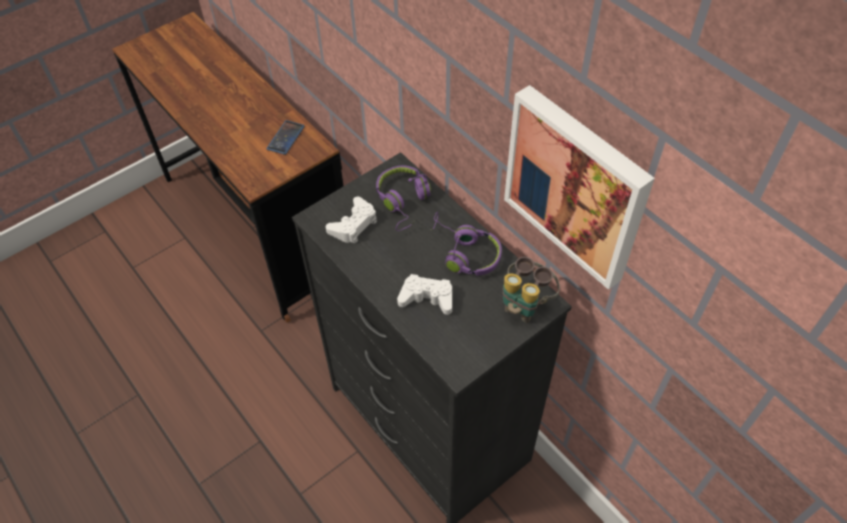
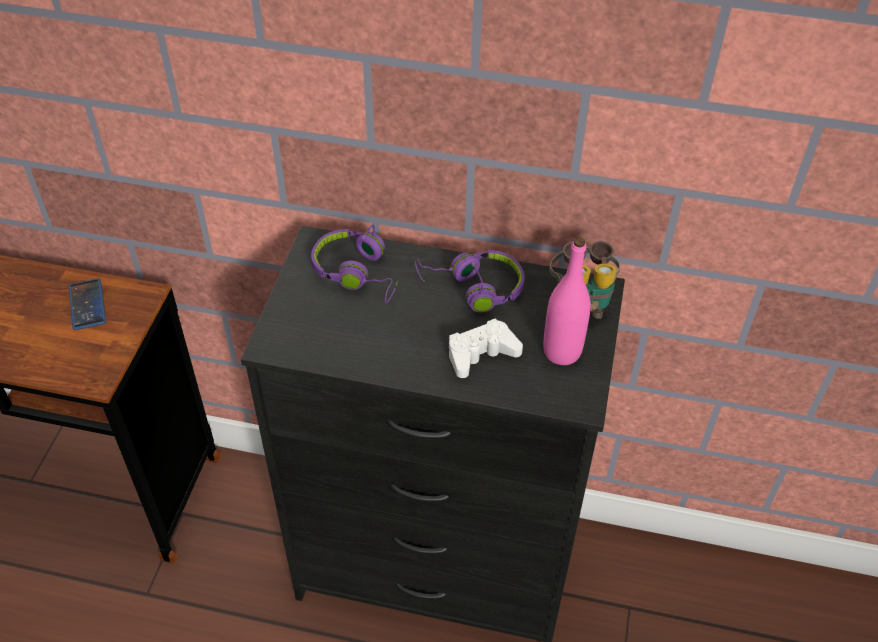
camera: 40 degrees left, 5 degrees down
white game controller [326,197,377,244] -> none
picture [504,85,655,290] -> none
none -> pink bottle [543,237,591,365]

